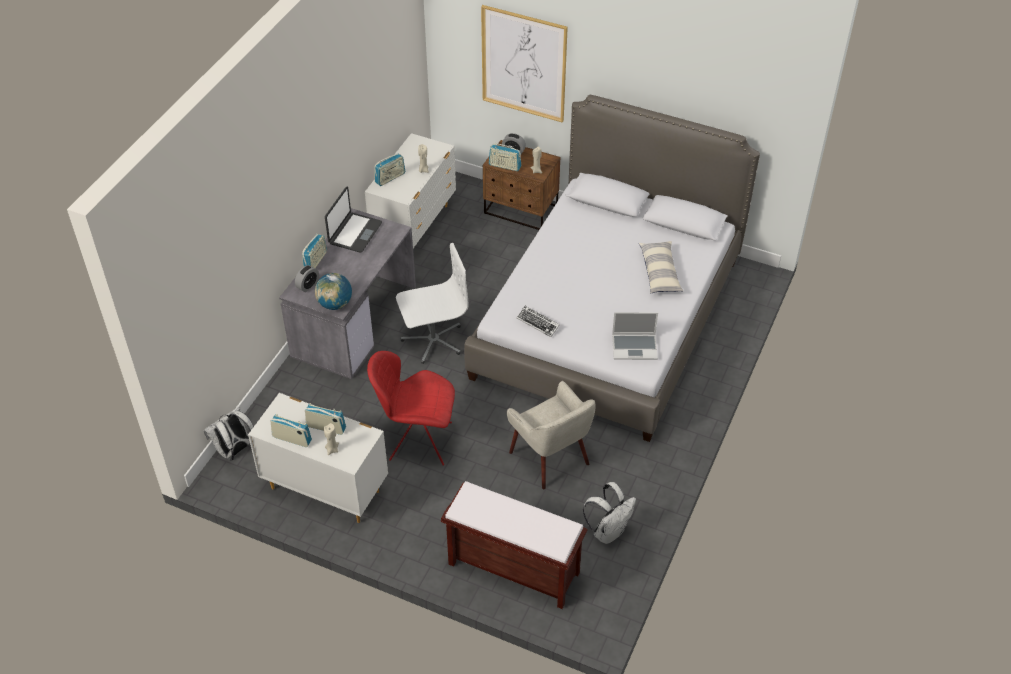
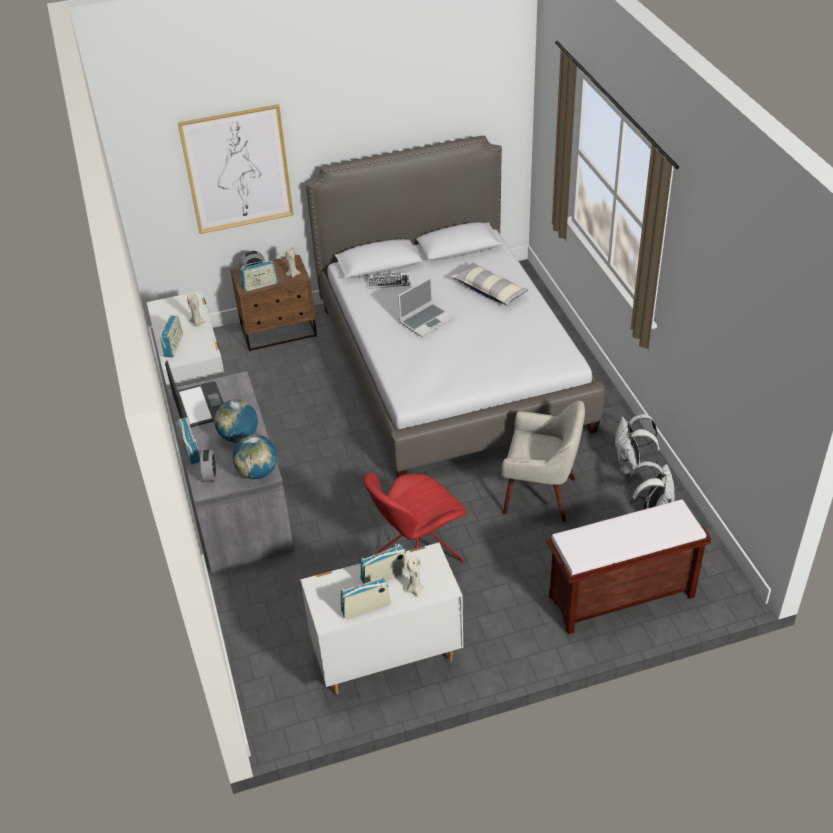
camera: 40 degrees left, 5 degrees down
white backpack [203,406,254,460] -> white backpack moved to [615,414,660,474]
white office chair [396,243,469,364] -> none
keyboard [517,306,560,337] -> keyboard moved to [368,272,411,289]
laptop [612,312,658,360] -> laptop moved to [398,277,454,337]
none -> globe [214,399,258,442]

